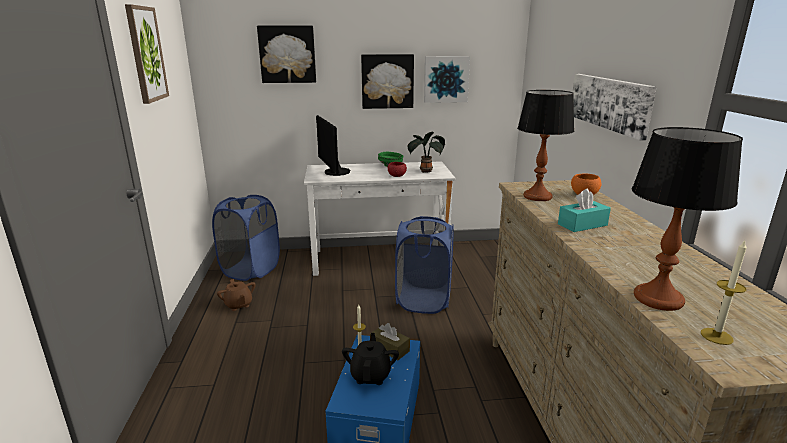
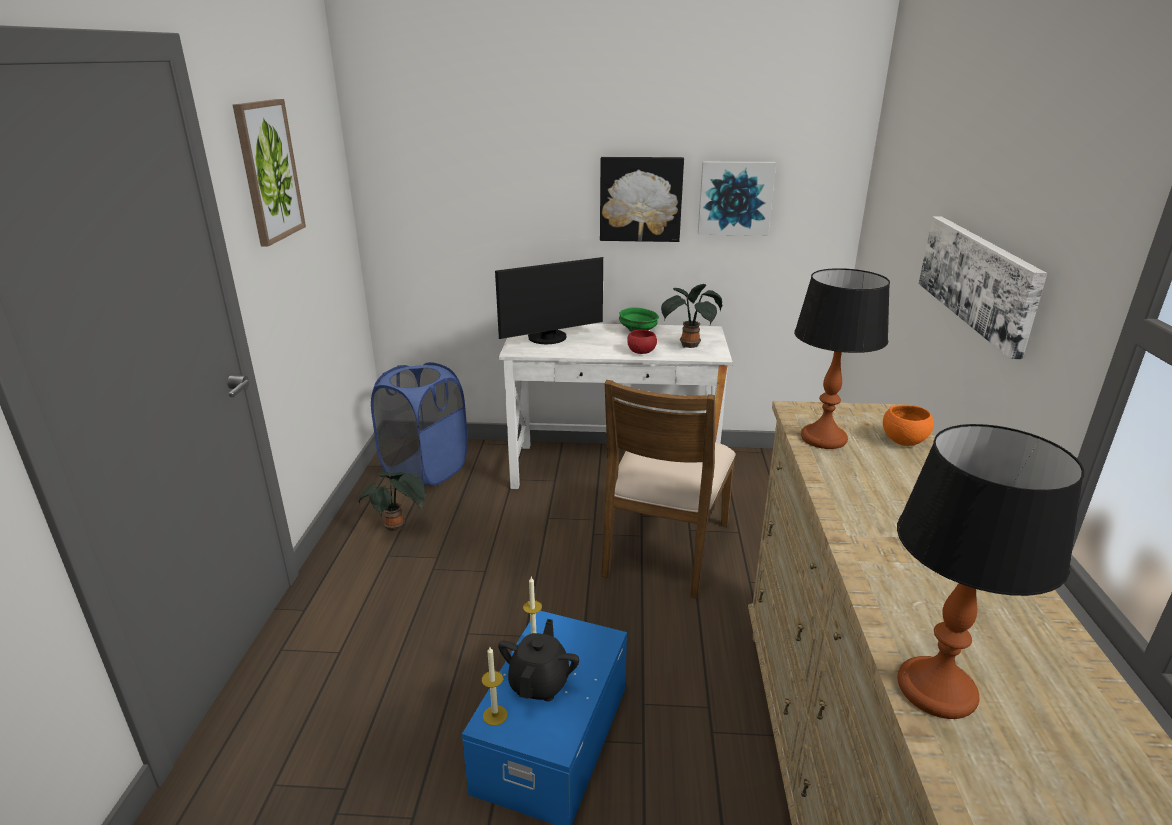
camera: 10 degrees right, 5 degrees up
brown teapot [217,279,256,311] -> potted plant [359,472,425,532]
picture [257,26,316,83] -> none
monitor [316,115,351,176] -> monitor turned 105 degrees counterclockwise [495,257,603,344]
brown tissue box [370,323,410,360] -> none
blue laundry basket [395,216,453,314] -> brown chair [601,380,736,599]
turquoise tissue box [558,188,611,232] -> none
candle [701,240,747,345] -> candle moved to [482,647,507,726]

